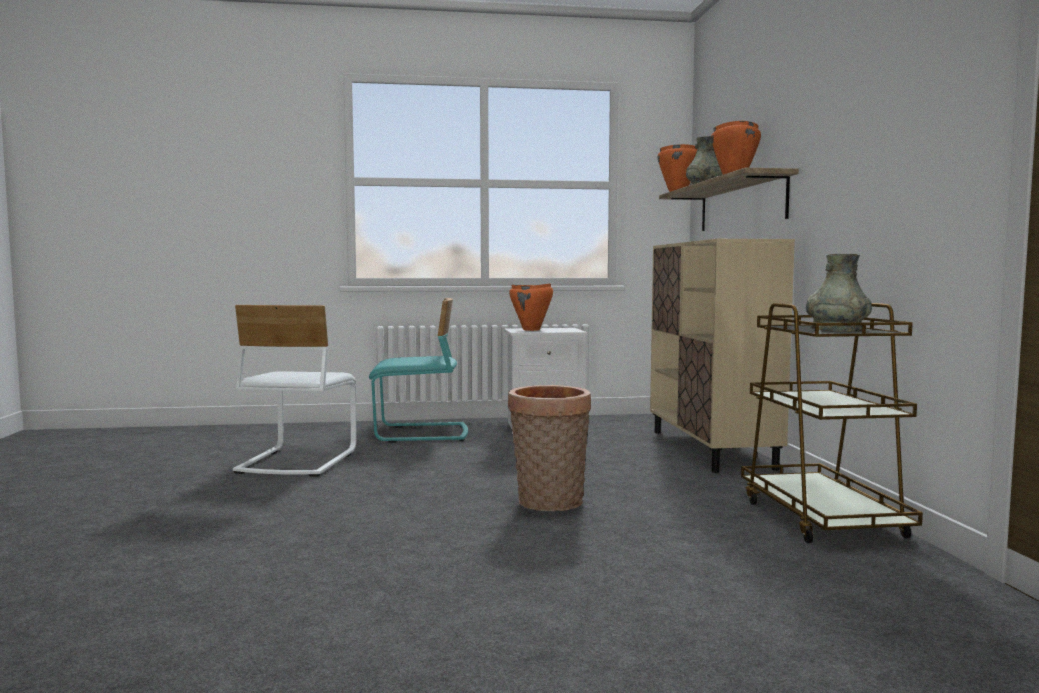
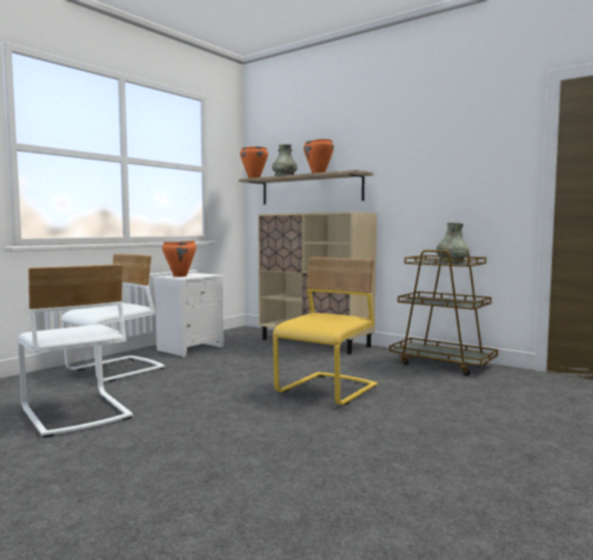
camera: 45 degrees left, 0 degrees up
turquoise chair [369,298,468,443] -> white chair [61,254,165,382]
basket [508,385,591,511] -> yellow chair [273,257,377,405]

